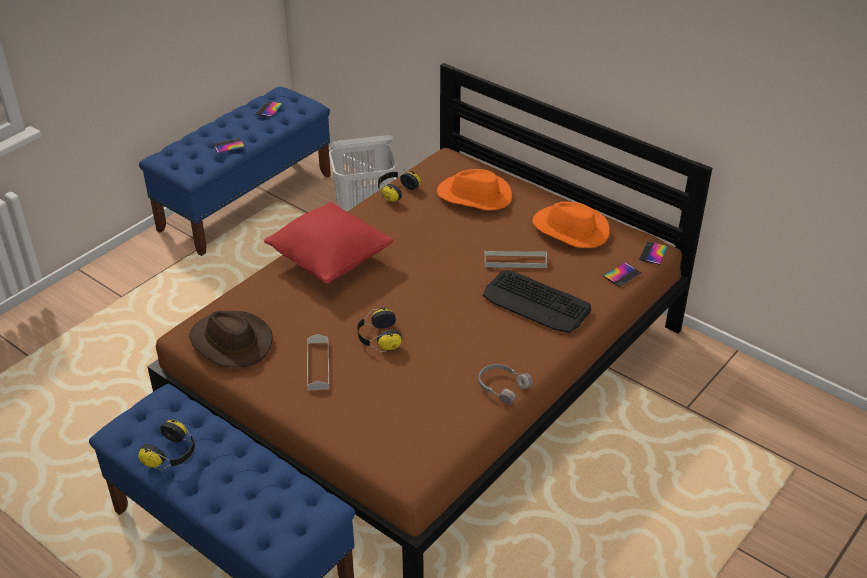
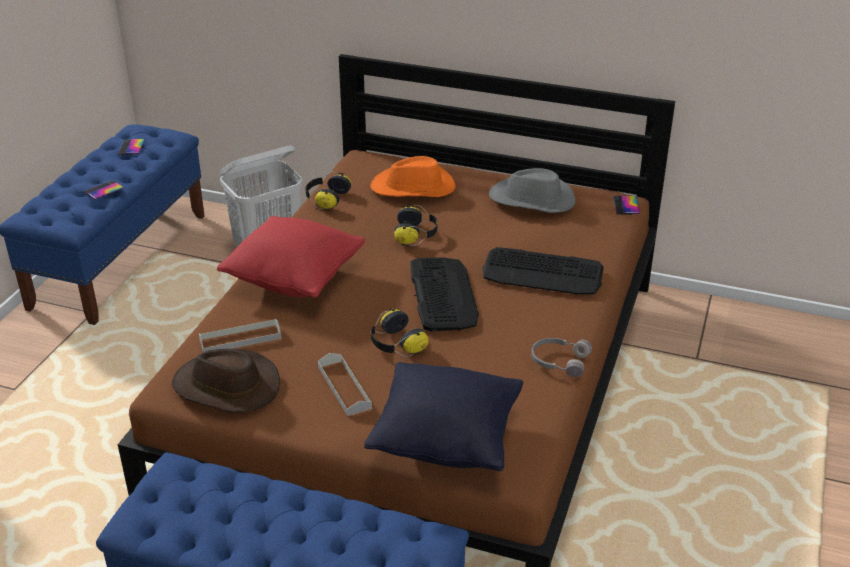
camera: 20 degrees left, 5 degrees down
headphones [138,419,195,470] -> headphones moved to [394,205,438,246]
grey tray [484,251,547,268] -> grey tray moved to [199,318,281,352]
orange hat [532,202,610,248] -> grey hat [489,168,575,213]
phone [603,262,641,287] -> none
none -> black pillow [364,362,523,471]
none -> keyboard [410,257,479,332]

